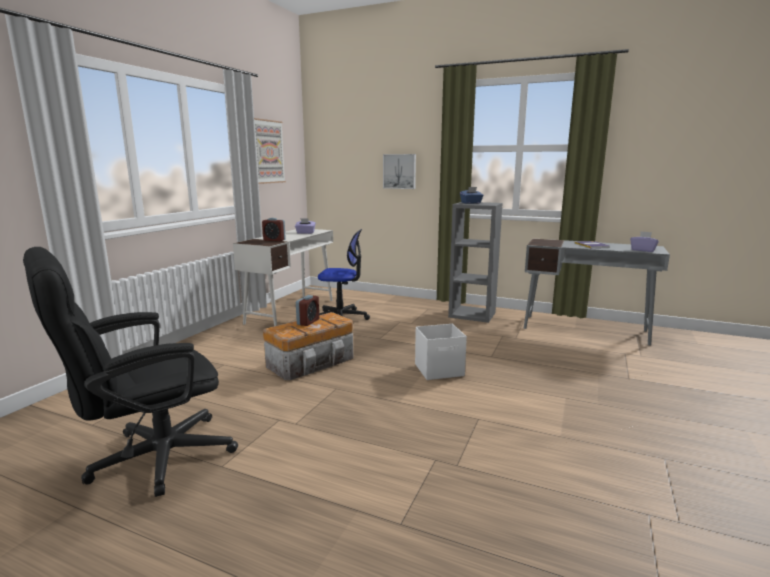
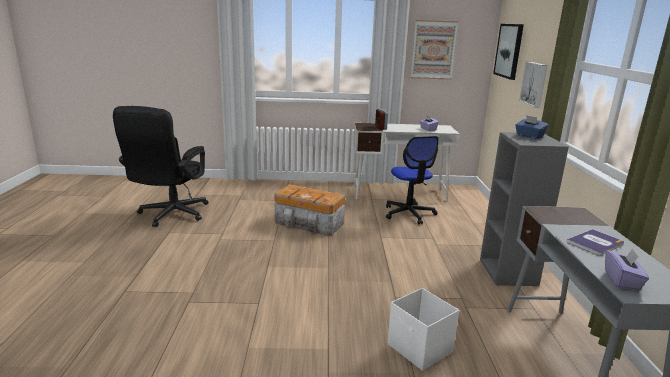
camera: 65 degrees right, 5 degrees up
black office chair [23,247,238,497] -> black office chair turned 105 degrees counterclockwise [113,106,208,227]
alarm clock [296,295,319,326] -> none
white storage box [415,324,467,380] -> white storage box moved to [388,288,459,371]
none -> picture [493,24,524,80]

